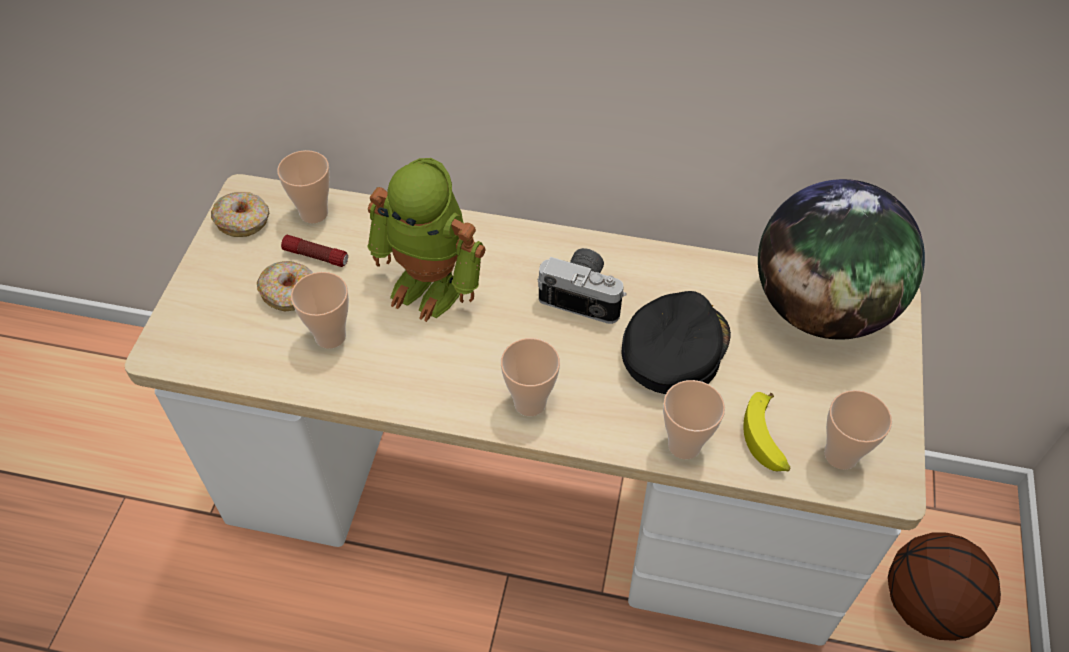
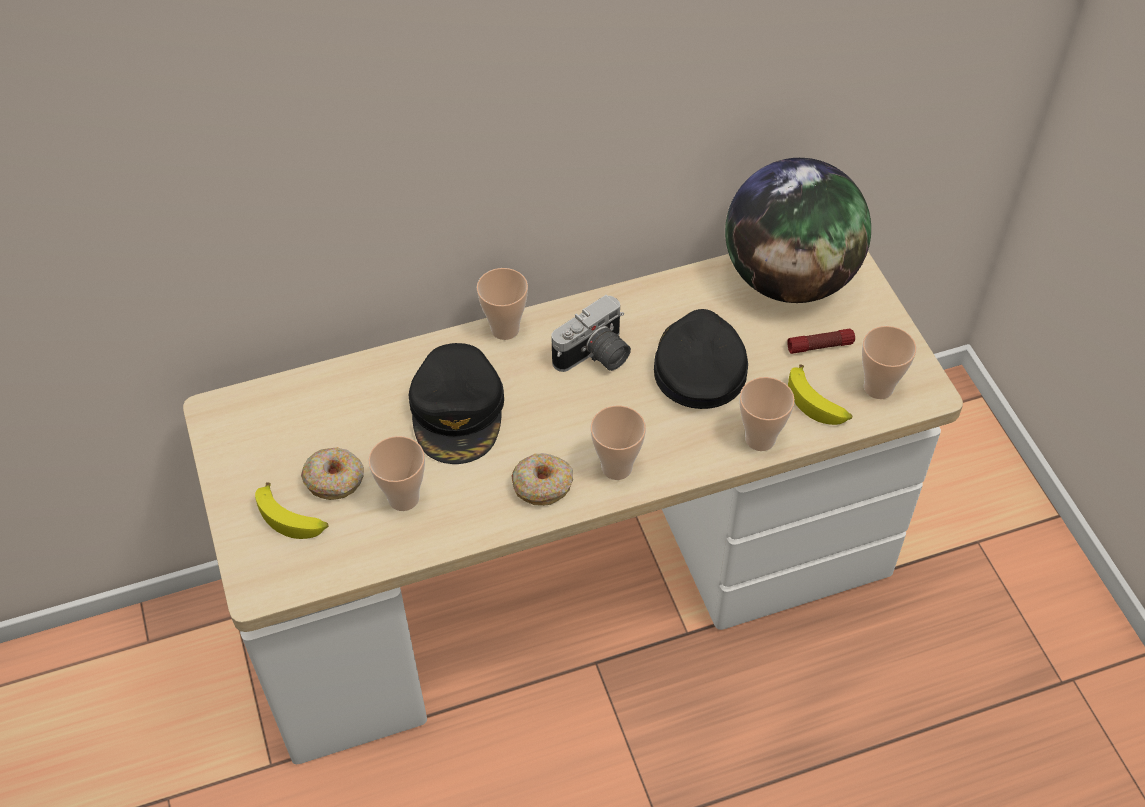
camera: 30 degrees left, 0 degrees up
donut [211,192,269,237] -> donut moved to [511,453,573,506]
cup [277,150,330,224] -> cup moved to [477,268,528,340]
flashlight [281,235,348,267] -> flashlight moved to [787,328,855,354]
toy robot [368,158,486,322] -> black cap [409,343,504,464]
camera [538,248,627,324] -> camera turned 150 degrees clockwise [551,295,631,372]
basketball [888,533,1001,641] -> none
none -> banana [255,482,328,539]

